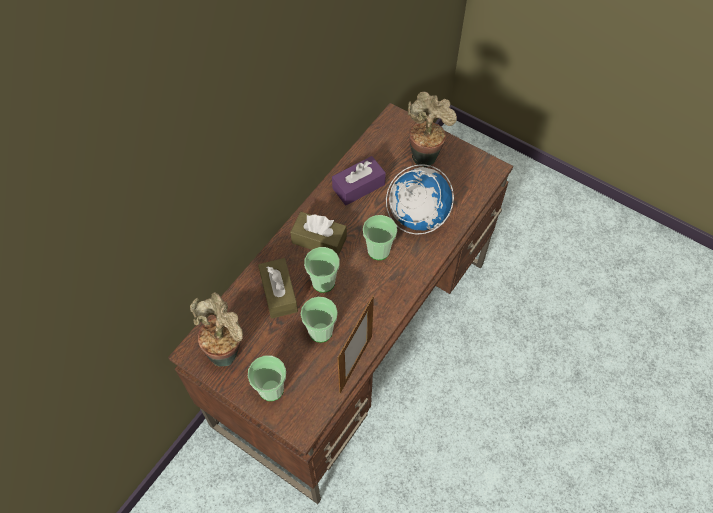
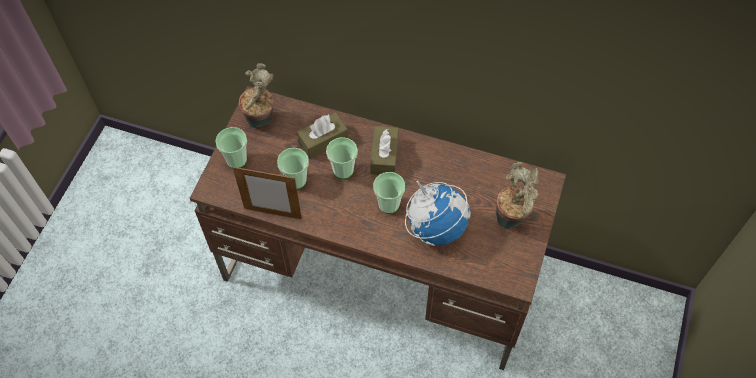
camera: 75 degrees right, 0 degrees up
purple tissue box [332,156,386,205] -> none

